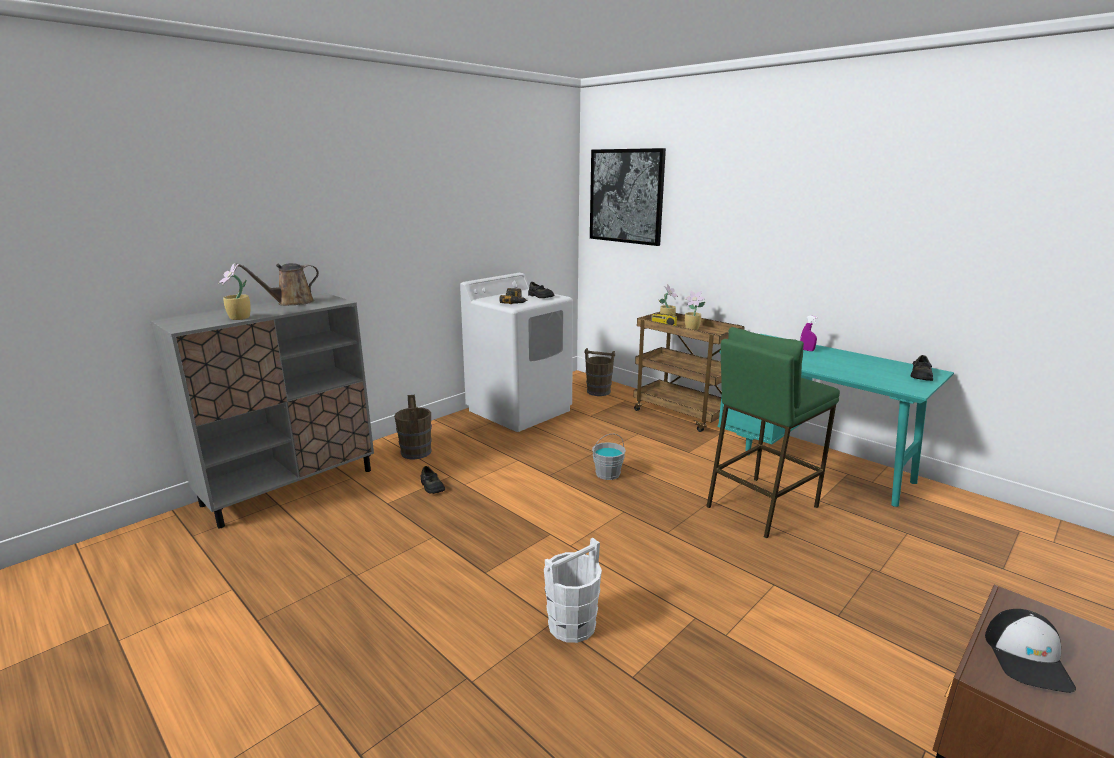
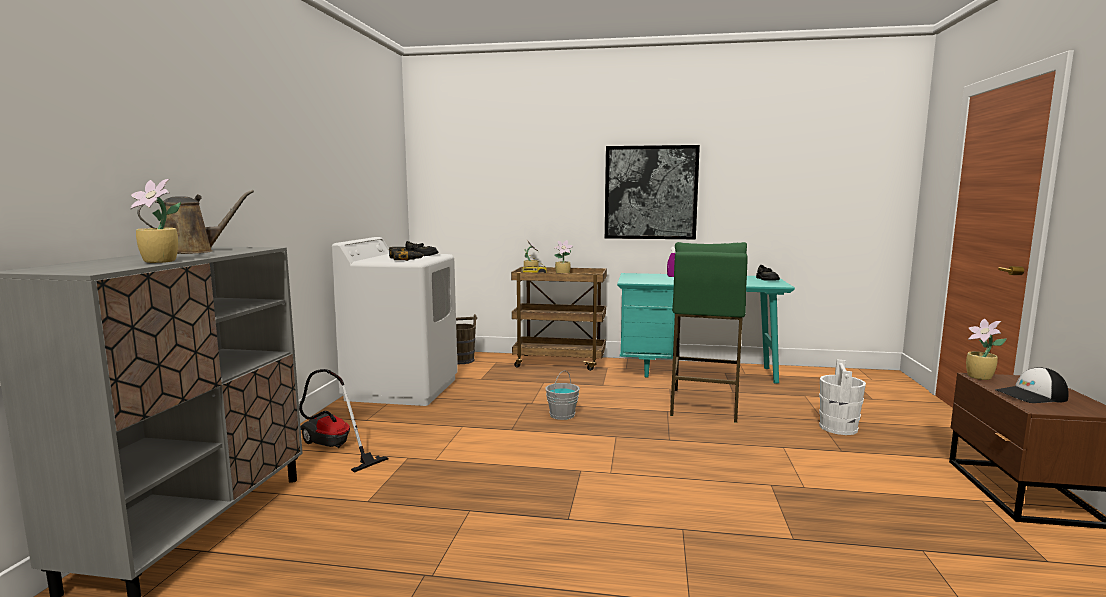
camera: 35 degrees left, 10 degrees down
brown watering can [236,263,319,306] -> brown watering can turned 150 degrees counterclockwise [137,190,254,254]
brown bucket [394,395,432,460] -> vacuum cleaner [299,369,388,473]
black shoe [420,466,445,494] -> none
white bucket [544,538,602,643] -> white bucket moved to [819,359,866,435]
picture [590,148,666,246] -> picture moved to [605,145,700,239]
cap [985,609,1076,693] -> cap turned 105 degrees clockwise [995,367,1069,403]
none -> potted plant [966,318,1007,380]

